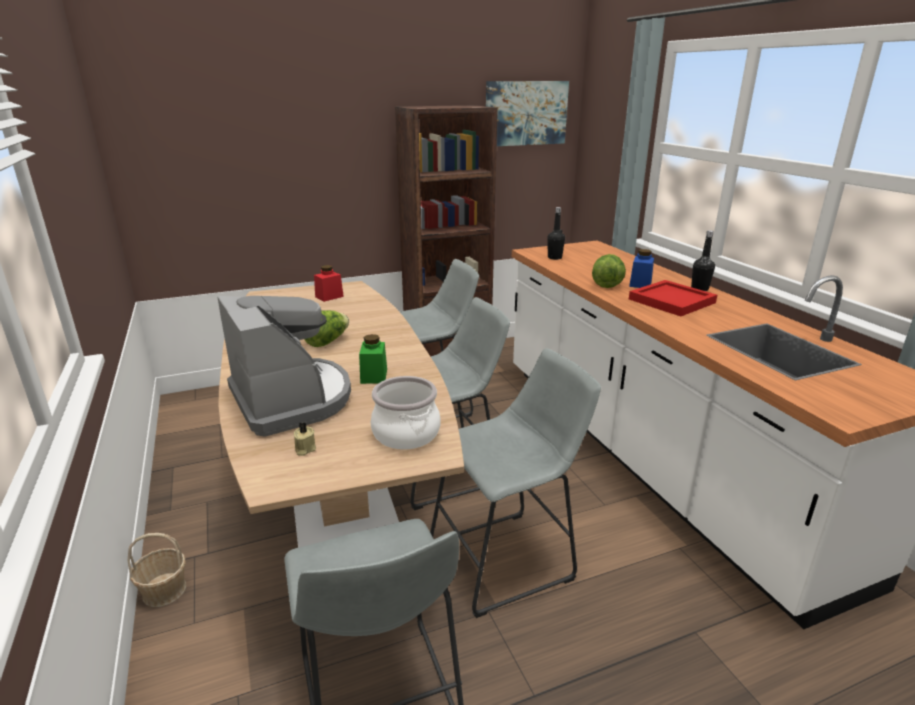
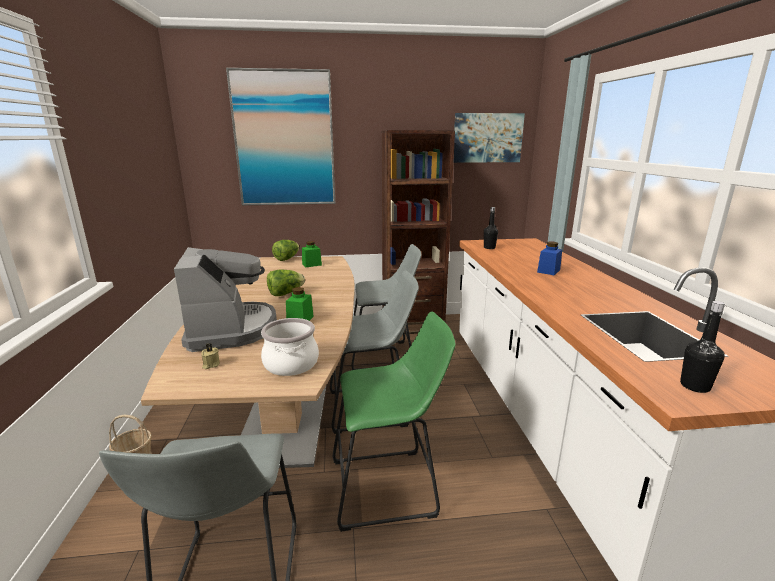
camera: 15 degrees right, 5 degrees down
red jar [314,265,344,302] -> green jar [302,241,322,267]
grey stool [430,348,601,618] -> green stool [333,311,456,532]
lettuce [592,254,626,288] -> lettuce moved to [272,240,299,261]
red tray [629,280,717,316] -> none
black bottle [691,230,715,291] -> black bottle moved to [680,301,725,393]
none -> picture [226,68,335,205]

